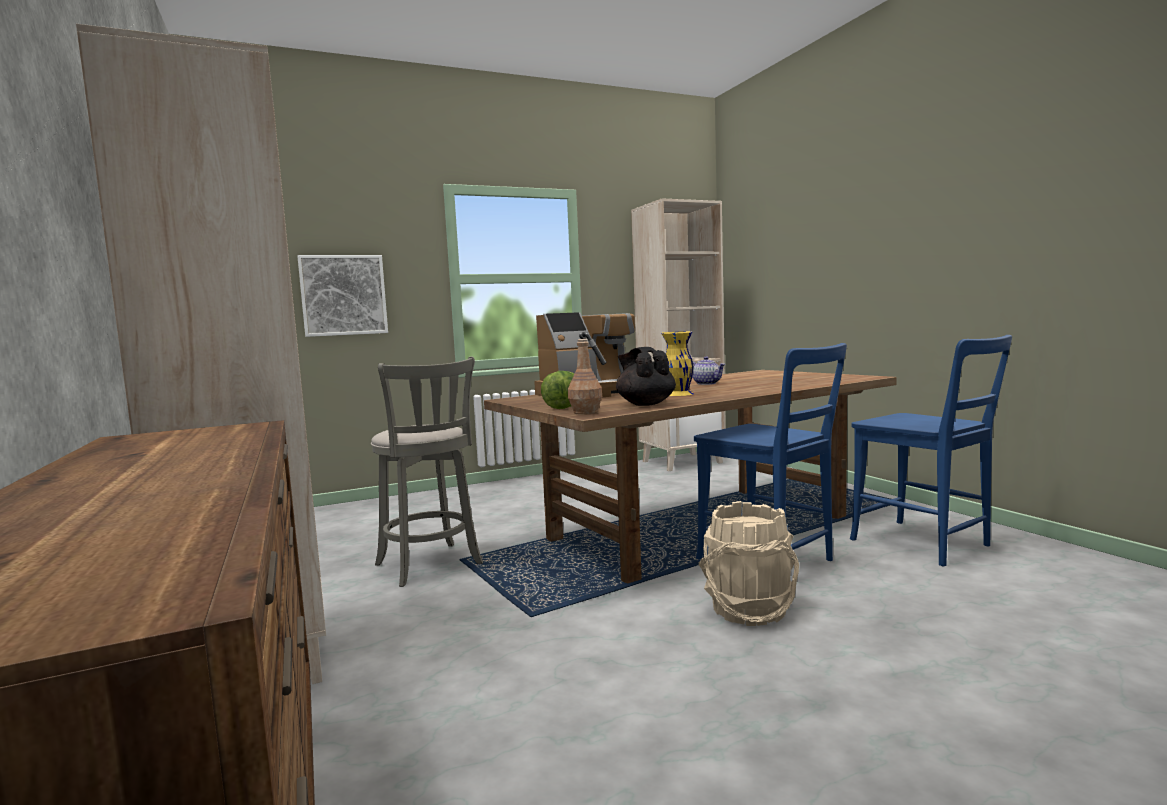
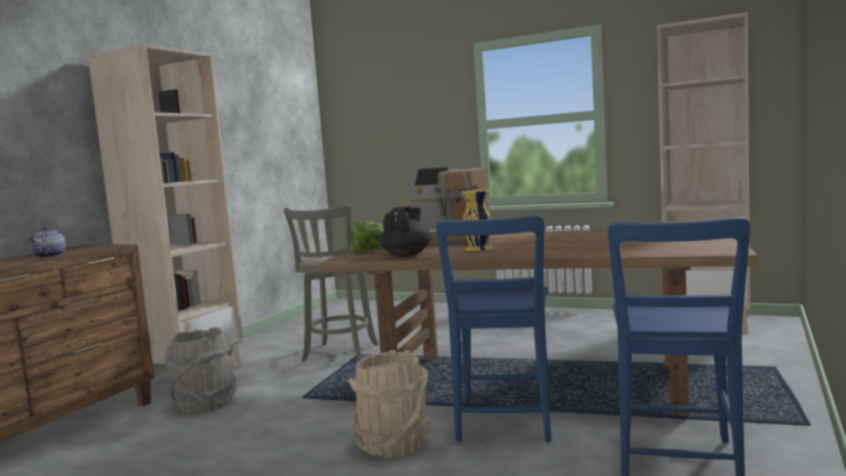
camera: 50 degrees right, 0 degrees up
picture [297,255,388,337] -> none
brown bottle [568,339,602,415] -> none
teapot [692,357,726,385] -> teapot moved to [27,227,66,258]
none -> grey bucket [164,327,237,413]

